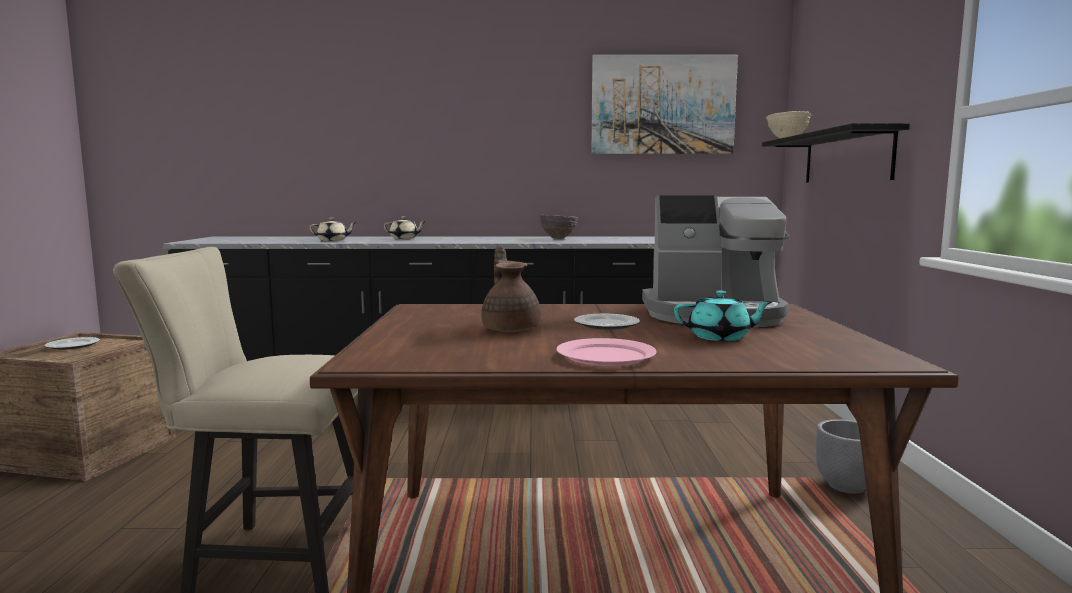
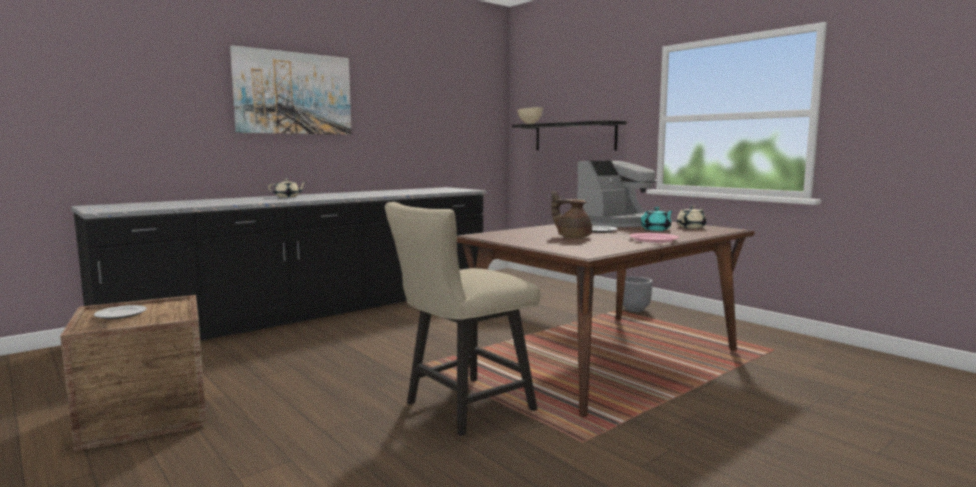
camera: 40 degrees left, 0 degrees up
beige teapot [309,217,357,241] -> beige teapot moved to [677,205,707,228]
brown bowl [540,215,578,239] -> none
picture [591,55,738,154] -> picture moved to [230,46,352,135]

